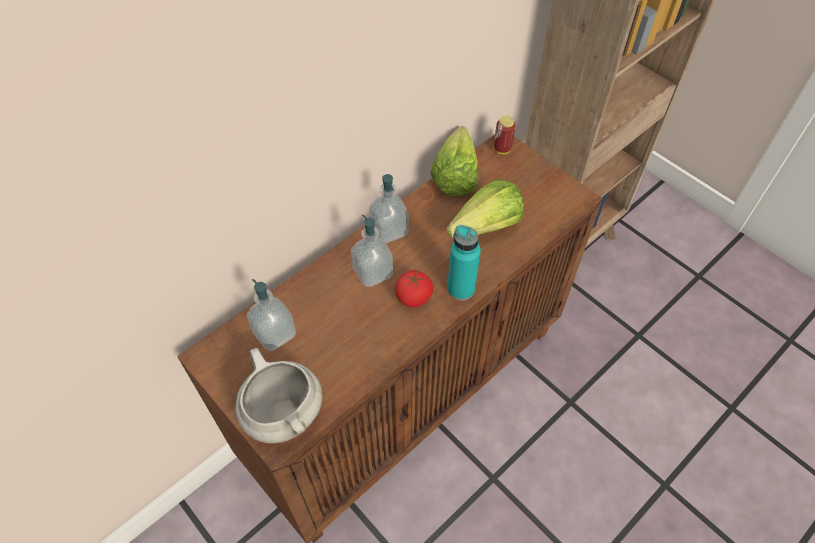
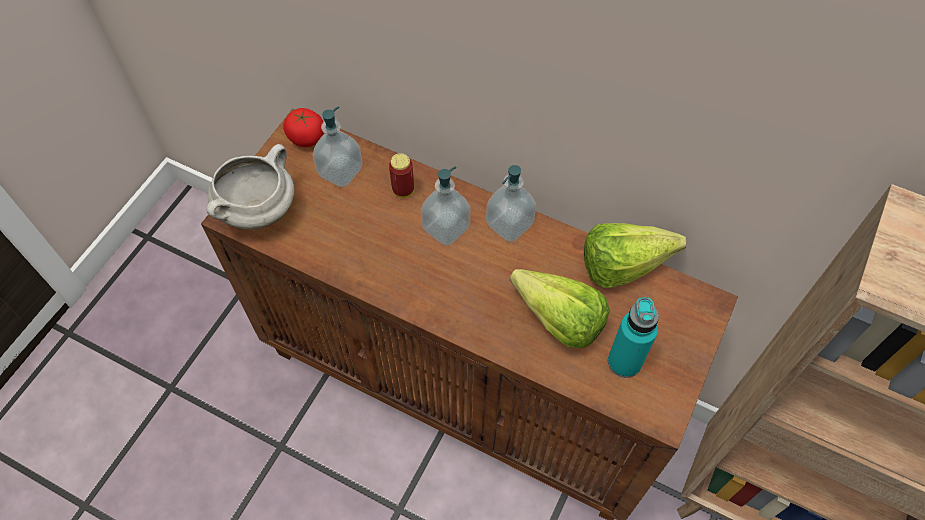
camera: 70 degrees right, 5 degrees up
tomato [395,270,433,307] -> tomato moved to [283,108,324,147]
turquoise bottle [447,225,481,301] -> turquoise bottle moved to [608,297,659,378]
can [494,116,516,154] -> can moved to [389,153,414,198]

